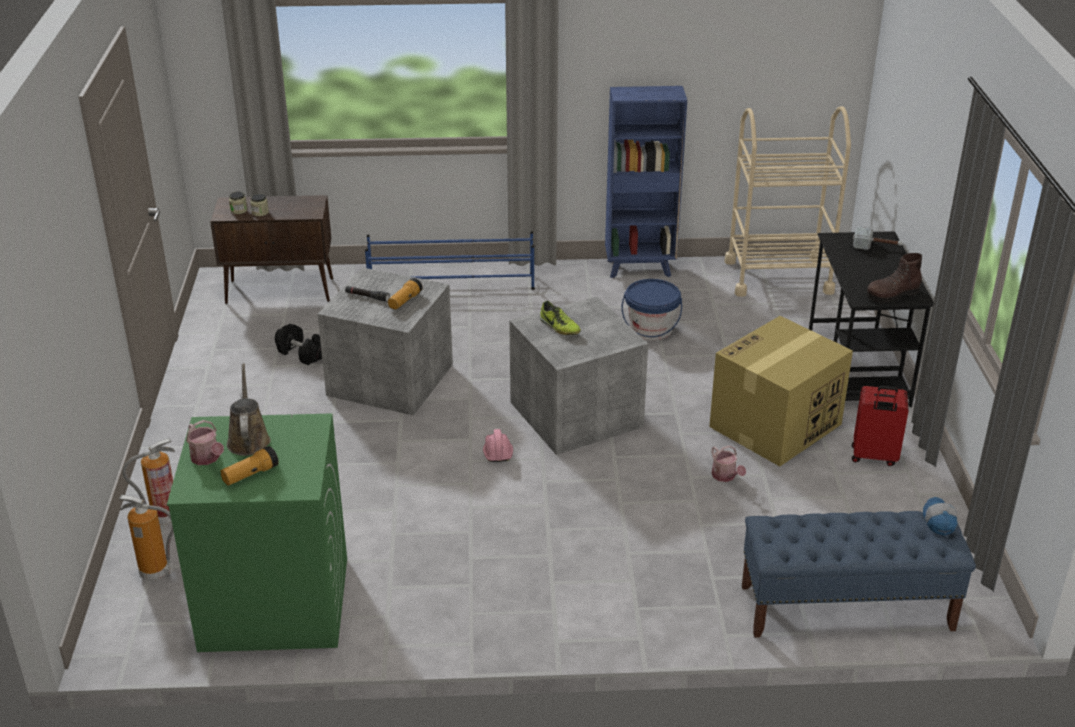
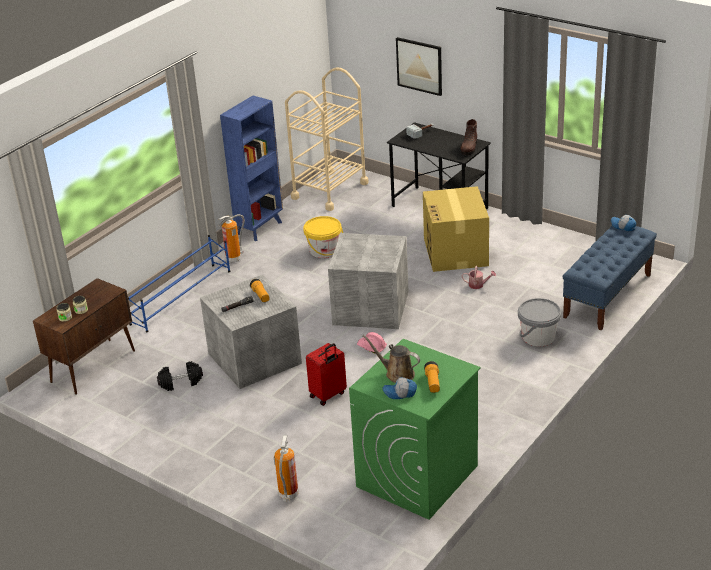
camera: 50 degrees left, 0 degrees up
fire extinguisher [119,495,174,581] -> fire extinguisher moved to [219,214,245,263]
watering can [186,420,224,465] -> cap [382,377,417,399]
shoe [540,301,581,335] -> none
blue bucket [622,279,682,340] -> yellow bucket [303,216,343,258]
red suitcase [852,386,909,466] -> red suitcase moved to [306,343,347,406]
none -> picture [396,37,442,96]
none -> grey bucket [518,298,561,346]

